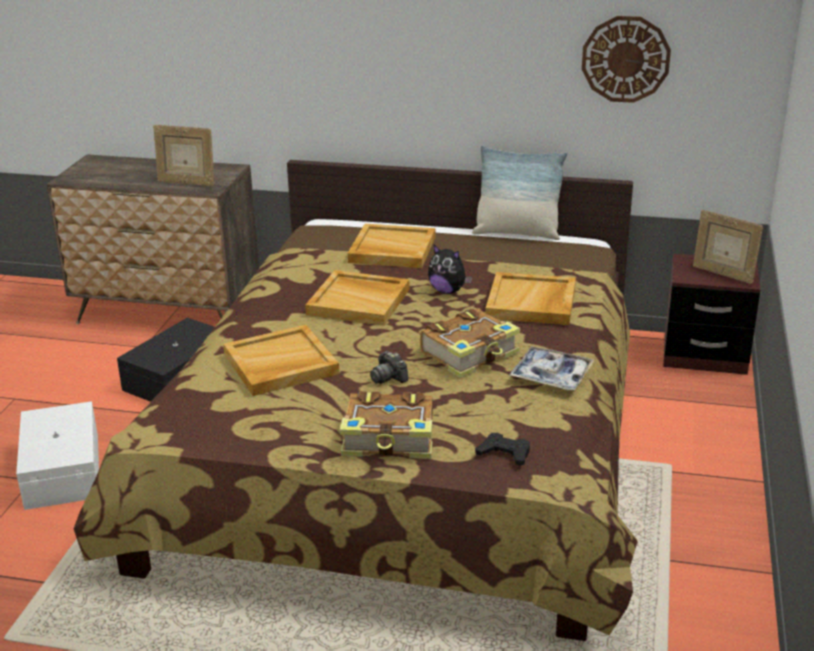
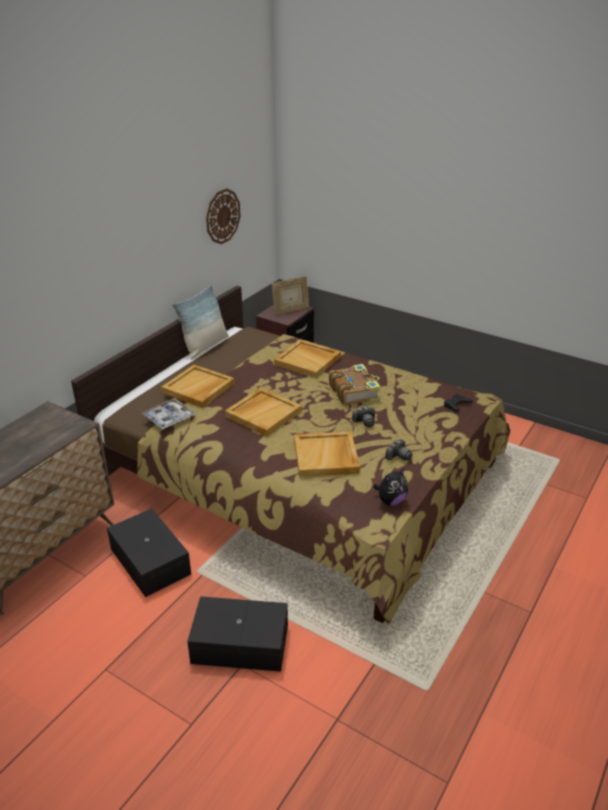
camera: 70 degrees left, 5 degrees up
white storage box [16,401,99,510] -> black storage box [187,596,288,672]
picture frame [153,125,214,186] -> none
book [340,391,433,459] -> none
plush toy [428,245,472,294] -> plush toy moved to [373,468,408,506]
tray [509,347,595,390] -> tray moved to [141,398,195,429]
none -> camera [385,439,413,461]

